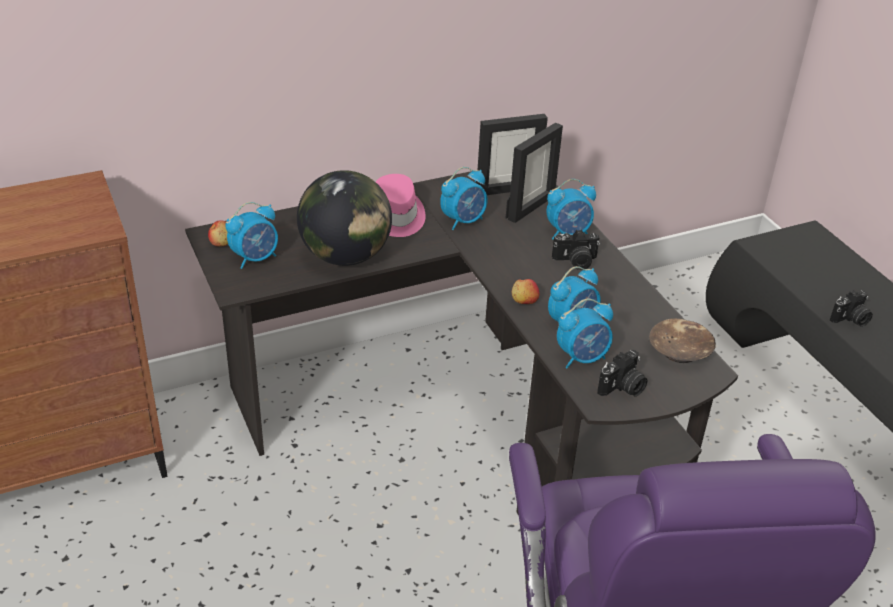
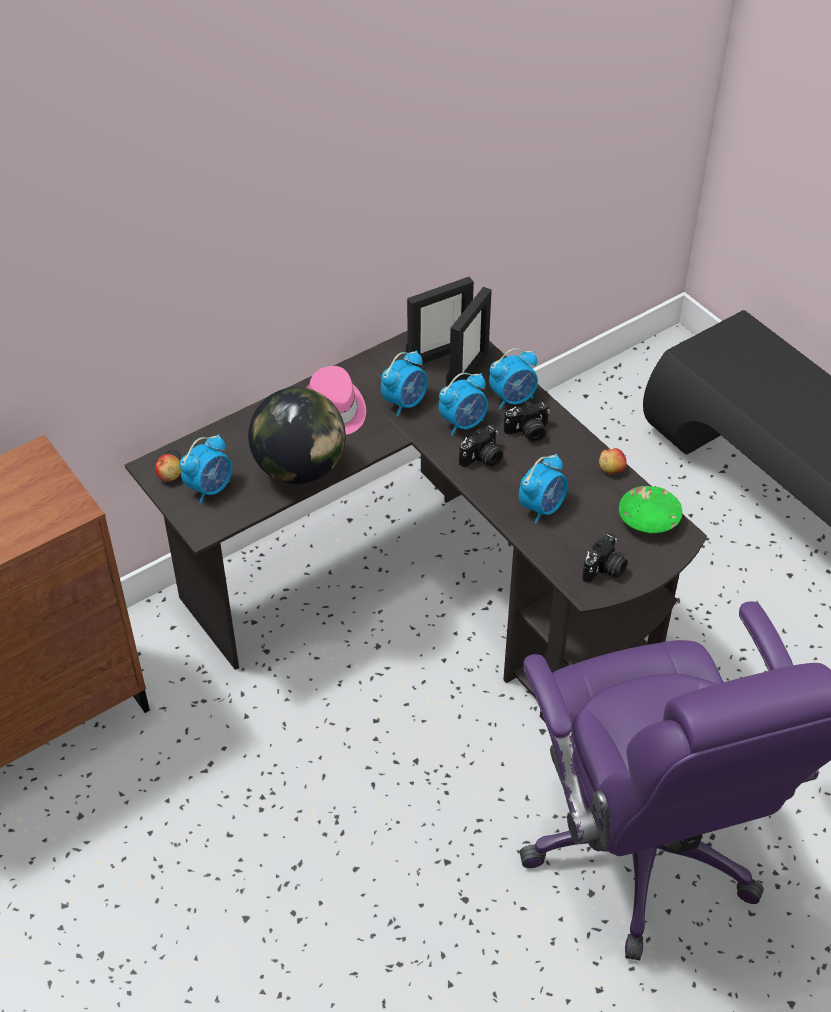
camera: 10 degrees left, 10 degrees up
apple [512,279,539,304] -> apple moved to [599,448,627,474]
alarm clock [557,299,613,368] -> alarm clock moved to [439,373,488,436]
brown bowl [649,318,716,363] -> green bowl [619,486,683,533]
camera [830,290,873,327] -> camera moved to [459,425,503,467]

